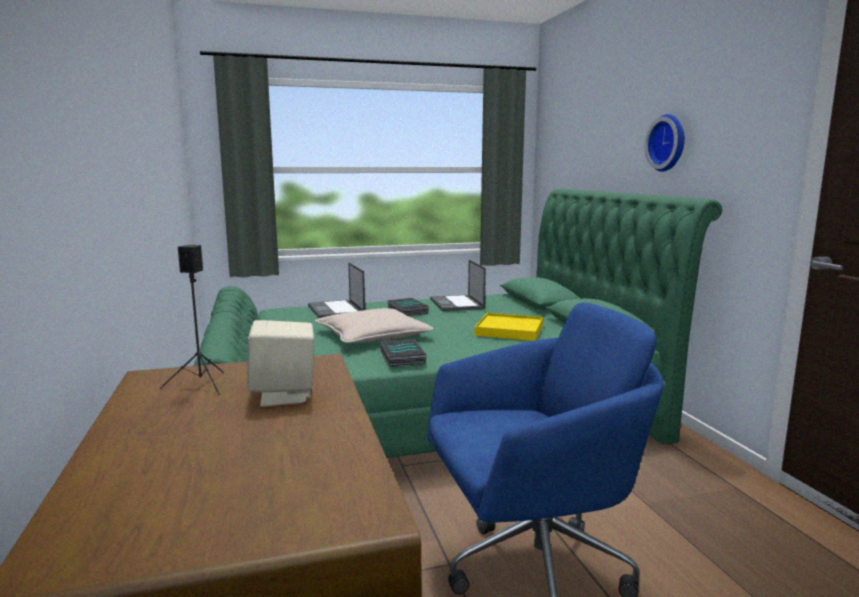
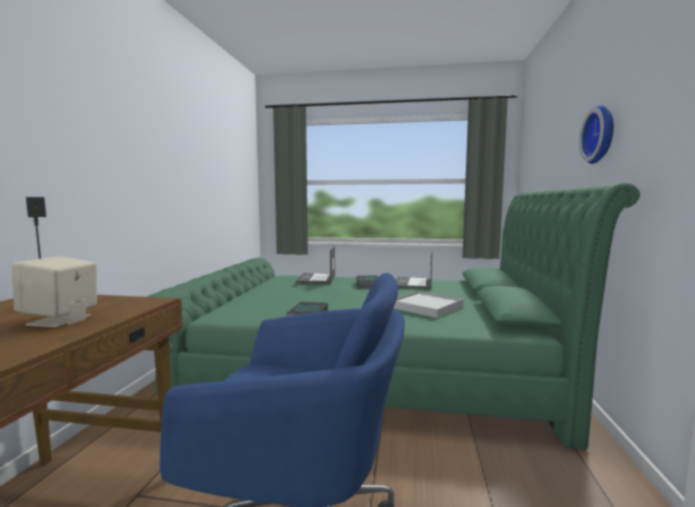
camera: 25 degrees right, 5 degrees down
beige pillow [315,308,434,343] -> none
yellow tray [474,313,543,341] -> white tray [394,291,464,318]

